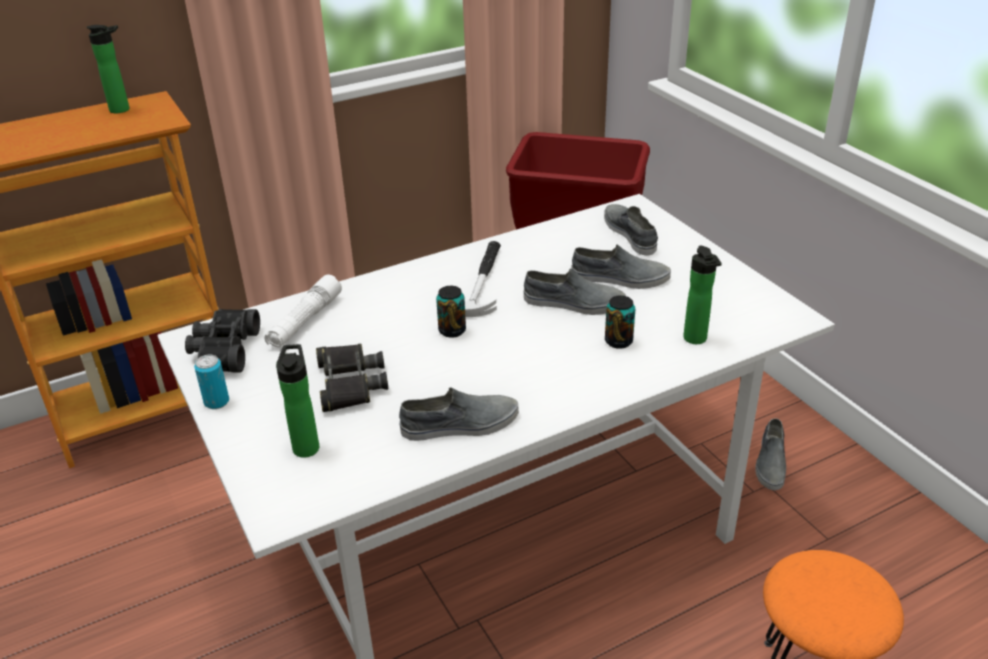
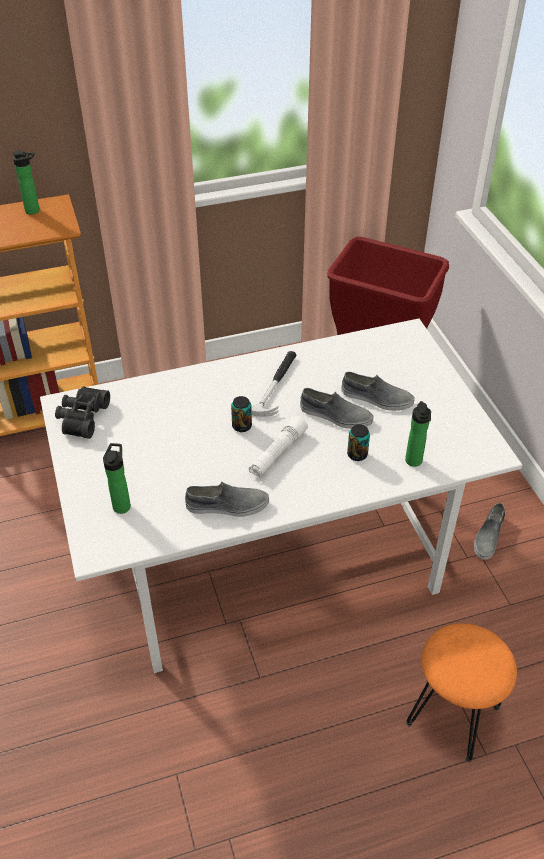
camera: 10 degrees right, 10 degrees up
can [194,355,229,409] -> none
white flashlight [265,275,342,348] -> white flashlight moved to [249,416,308,477]
black binoculars [316,344,388,412] -> none
grey shoe [604,204,658,256] -> none

